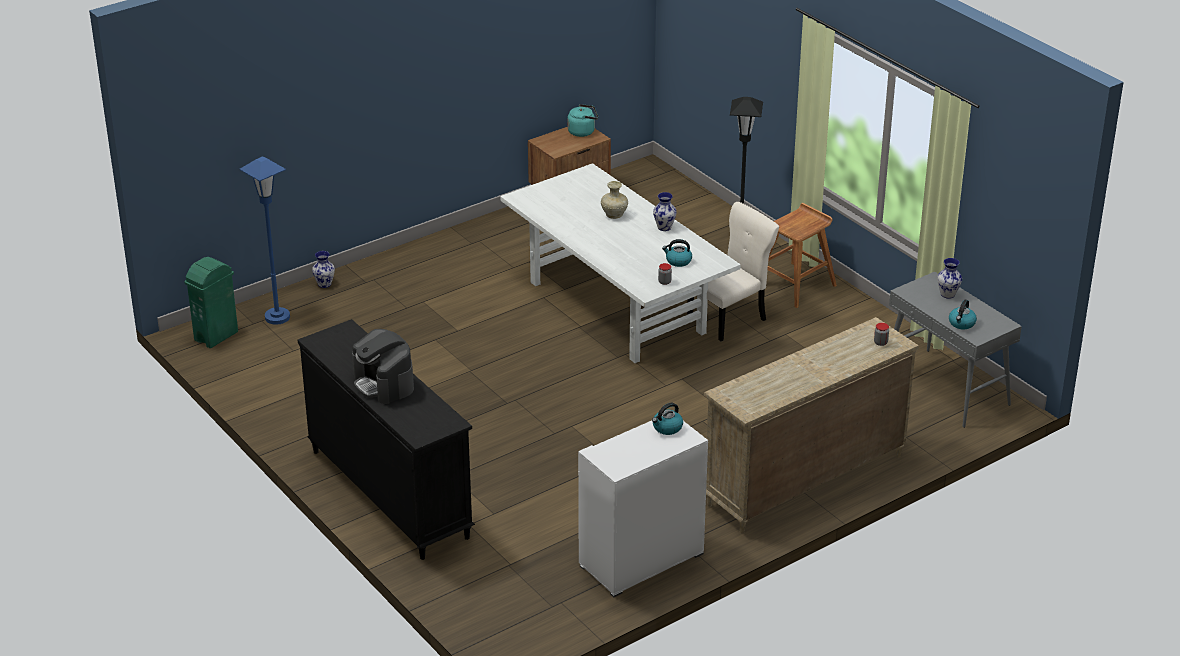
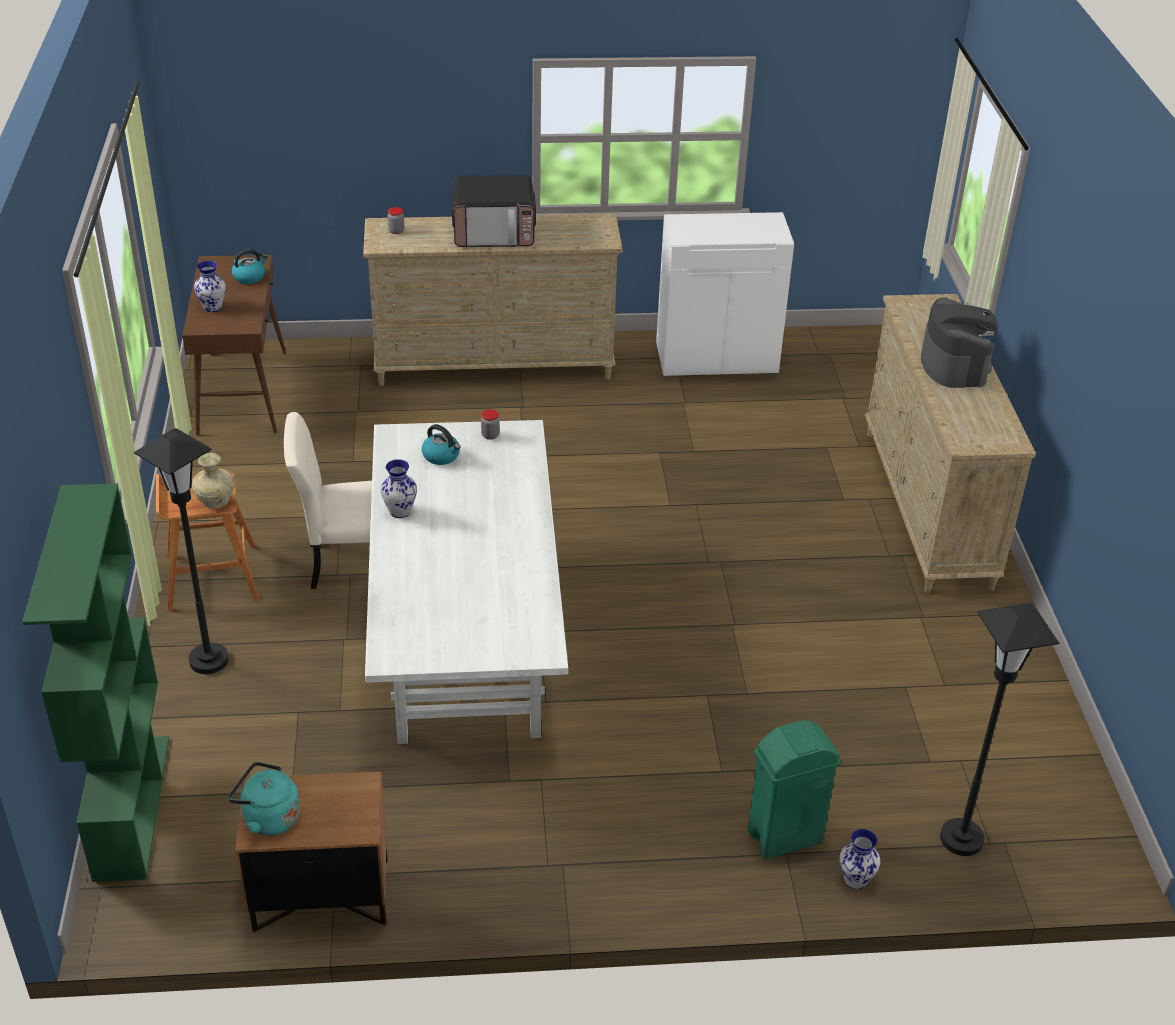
camera: 150 degrees left, 5 degrees up
green trash can [184,257,238,348] -> green trash can moved to [748,720,841,860]
blue floor lamp [240,156,290,325] -> black floor lamp [940,603,1059,856]
black dresser [298,319,475,560] -> beige dresser [865,294,1036,593]
beige vase [601,181,628,219] -> beige vase moved to [192,453,235,509]
kettle [652,403,683,435] -> none
grey console table [889,272,1022,428] -> brown console table [182,255,286,435]
none -> green bookcase [23,483,169,882]
none -> microwave [452,175,536,247]

